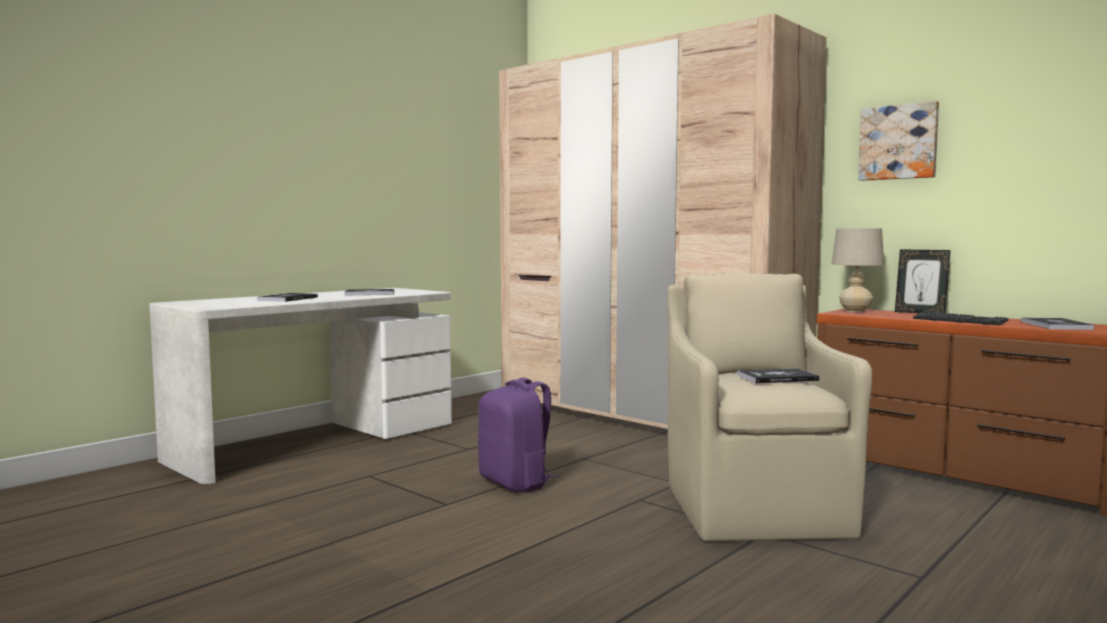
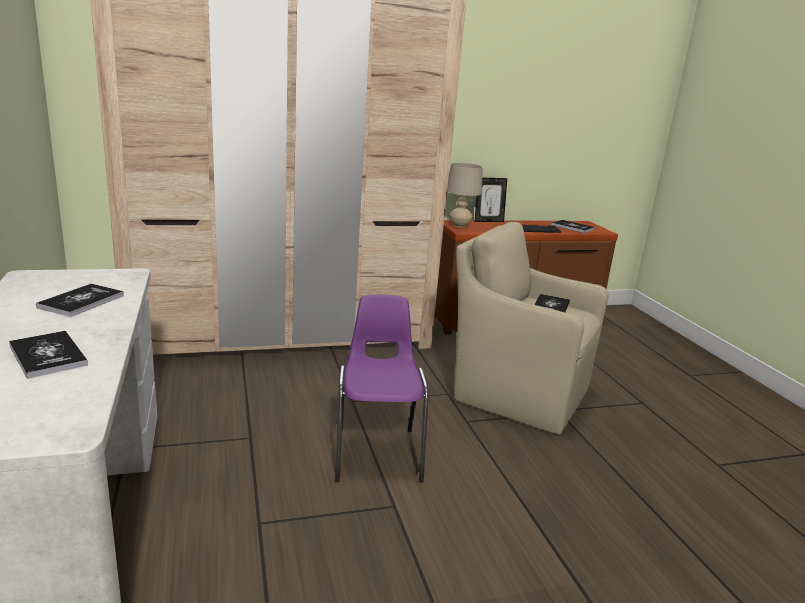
camera: 60 degrees left, 15 degrees up
purple backpack [478,378,560,492] -> purple chair [335,294,429,483]
picture [858,101,939,181] -> none

